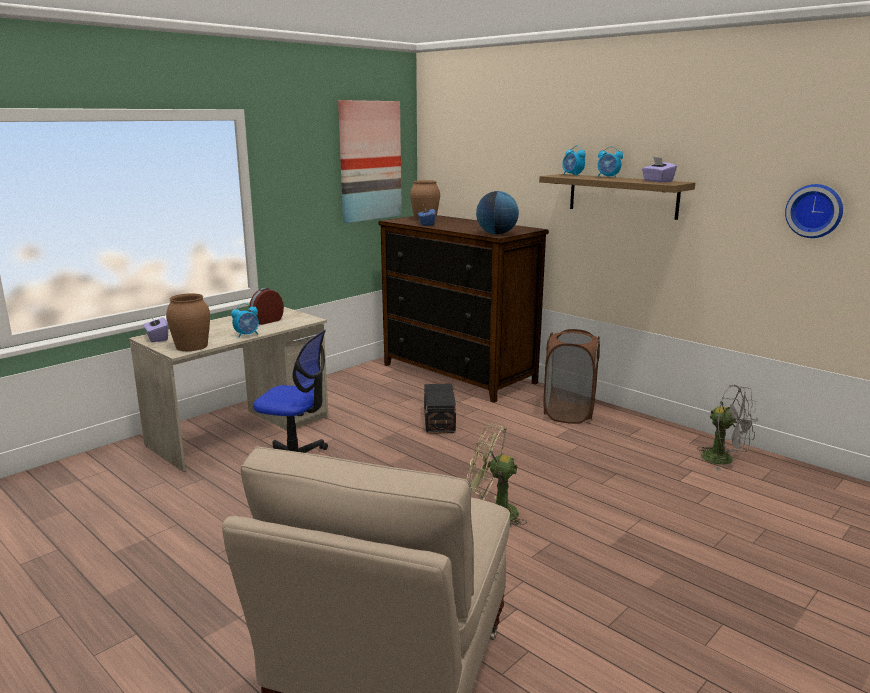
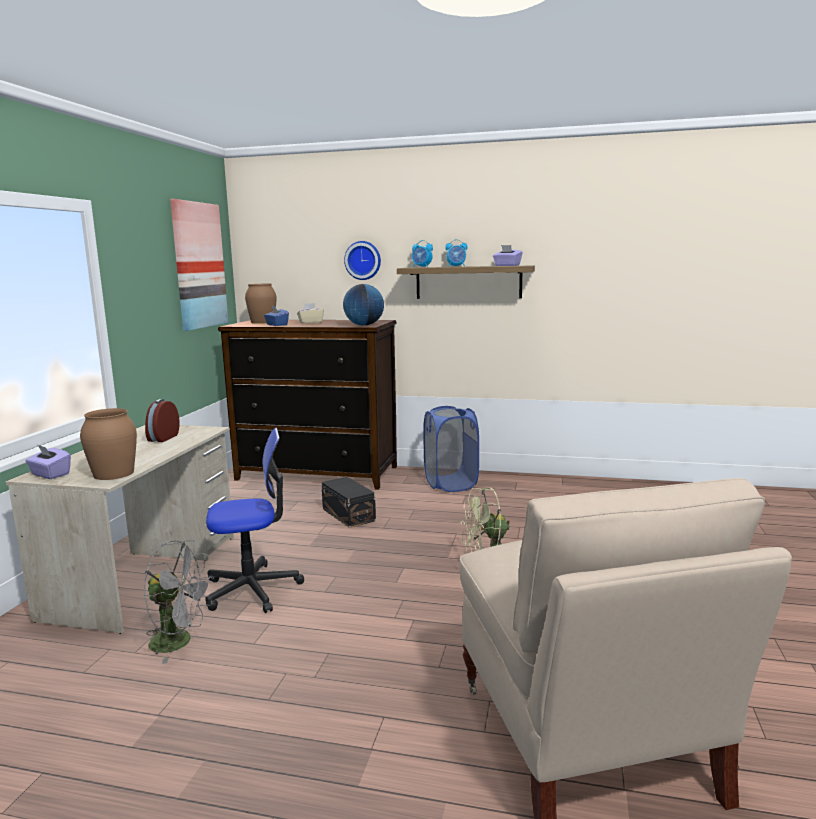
camera: 30 degrees left, 5 degrees down
alarm clock [231,303,259,338] -> none
brown laundry basket [544,329,600,424] -> blue laundry basket [423,406,479,492]
grey fan [698,385,757,471] -> grey fan moved to [144,540,214,664]
wall clock [785,184,843,238] -> wall clock moved to [344,241,381,280]
none -> beige tissue box [297,303,324,324]

